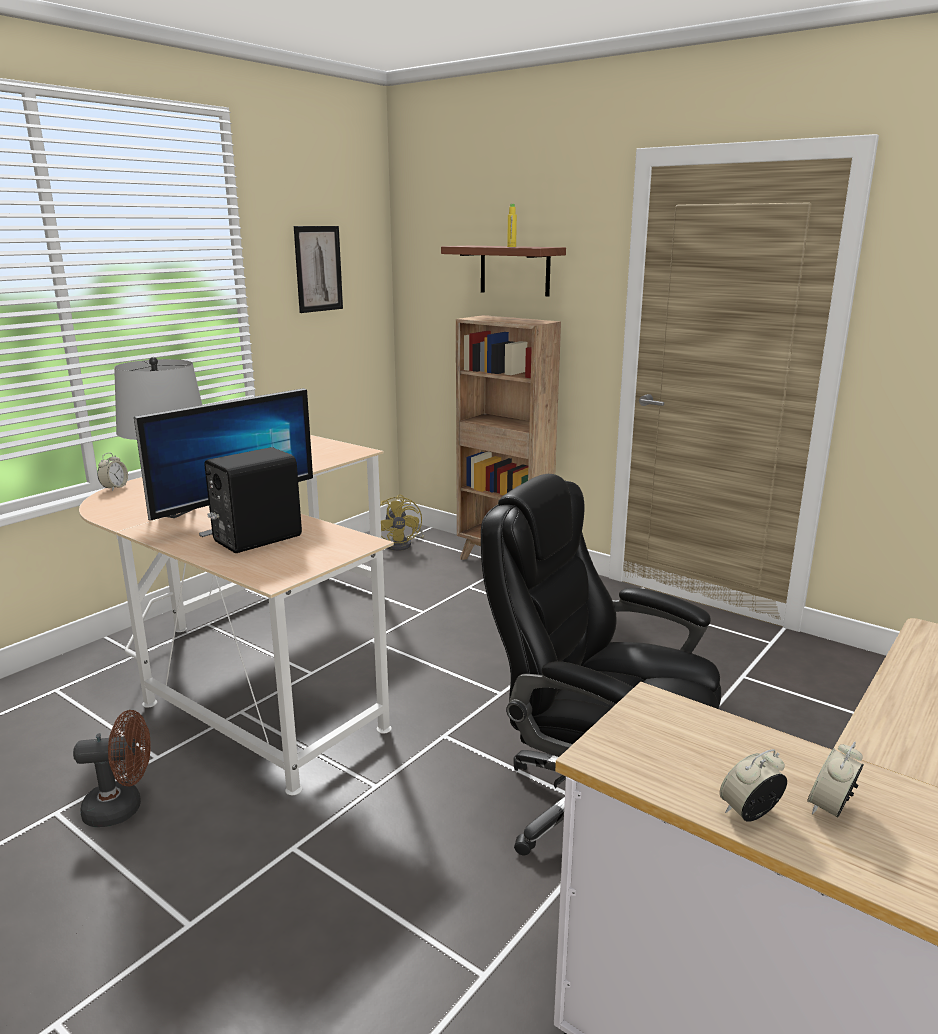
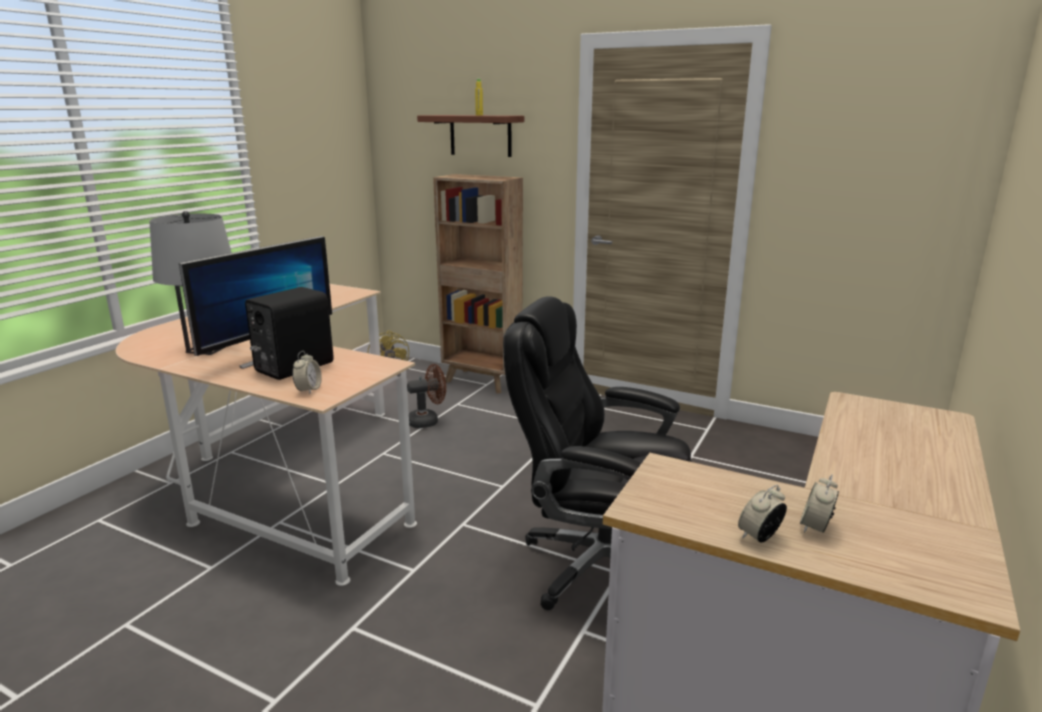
camera: 10 degrees left, 0 degrees up
brown fan [73,710,151,827] -> brown fan moved to [407,364,446,428]
alarm clock [97,453,128,491] -> alarm clock moved to [292,351,322,394]
picture [294,226,343,313] -> none

